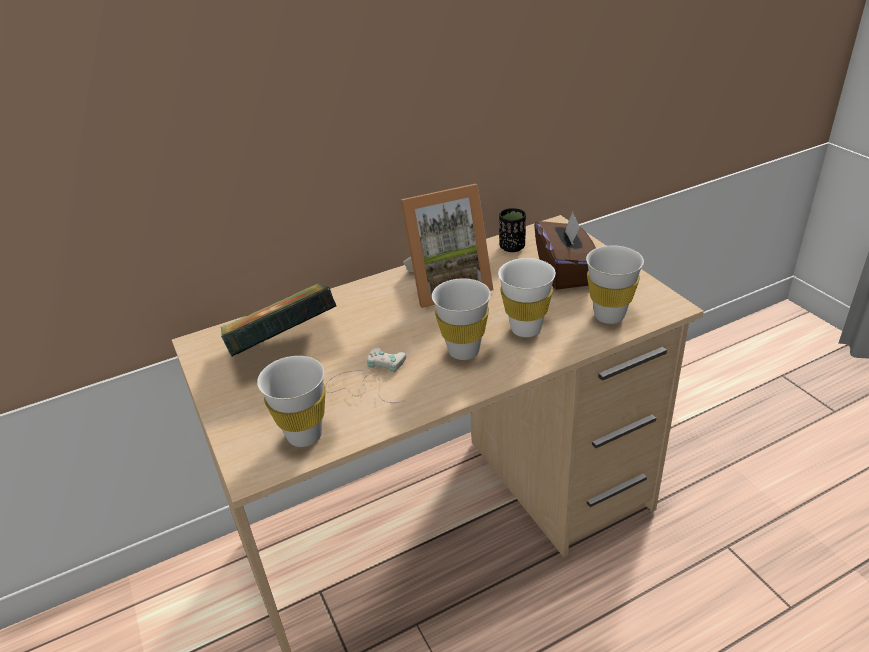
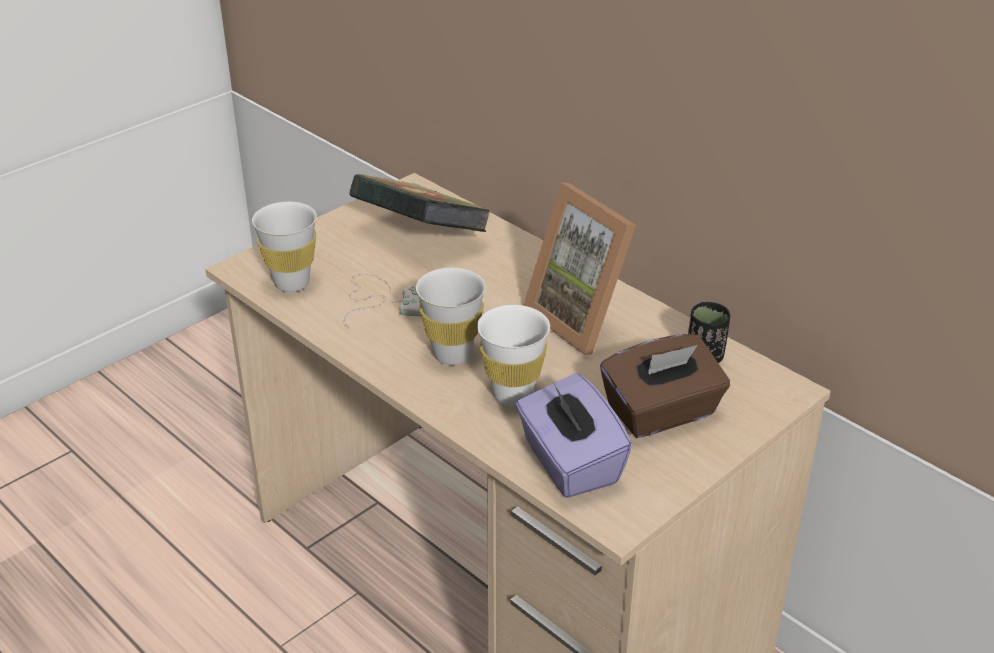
camera: 70 degrees right, 0 degrees up
white cup [586,245,644,324] -> purple tissue box [516,373,632,498]

